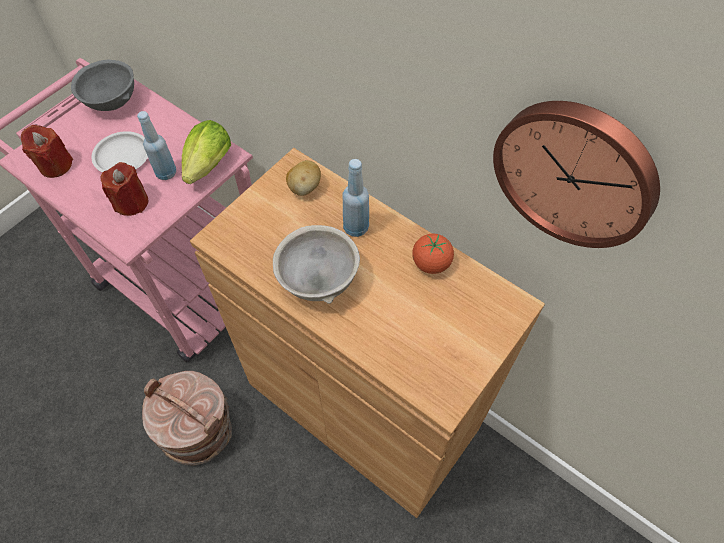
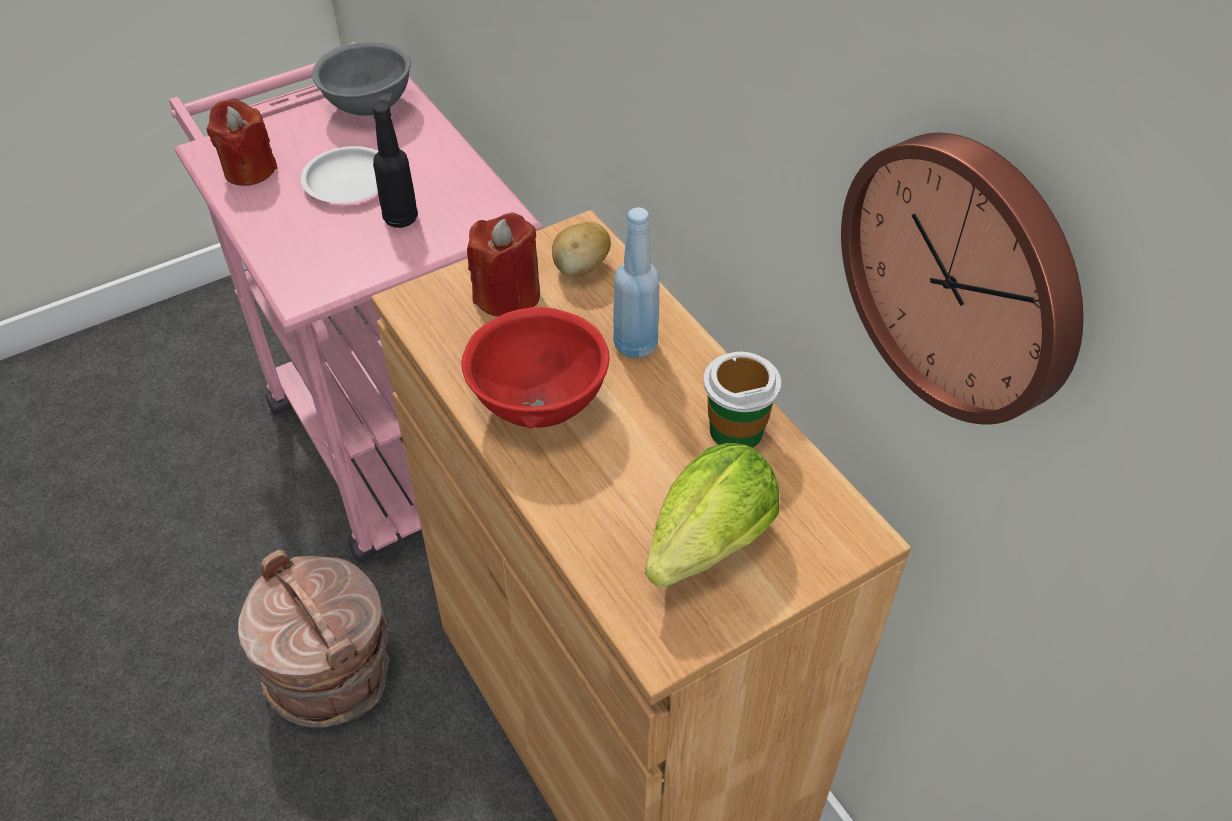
camera: 20 degrees right, 10 degrees down
red candle [100,162,148,216] -> red candle moved to [467,212,540,317]
blue bottle [137,111,176,180] -> black bottle [373,103,418,228]
lettuce [182,120,231,184] -> lettuce moved to [645,443,779,588]
grey bowl [273,225,360,304] -> red bowl [461,307,610,428]
tomato [412,234,454,274] -> cup [703,352,781,448]

